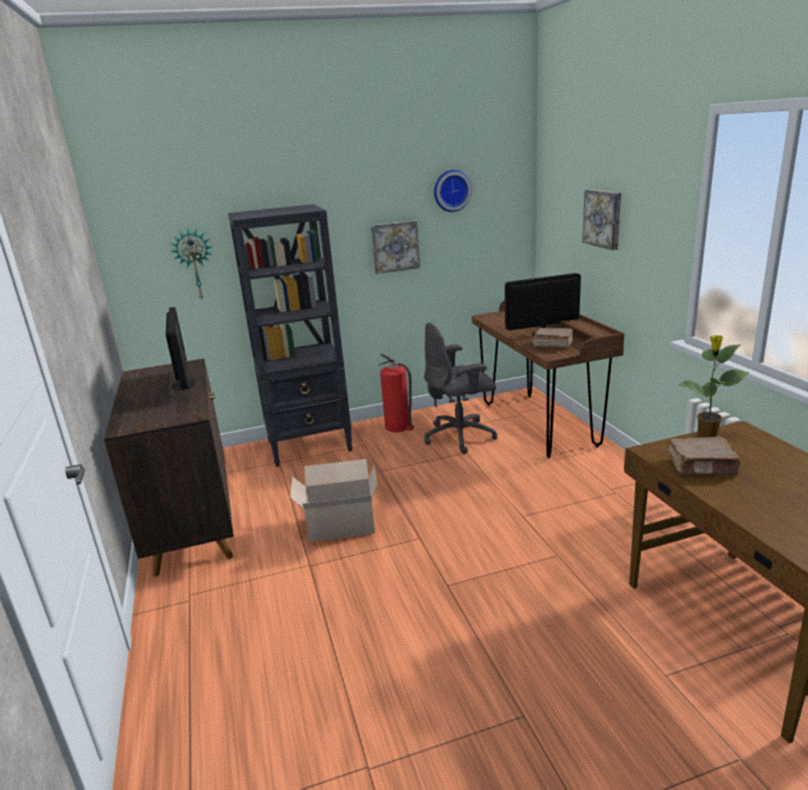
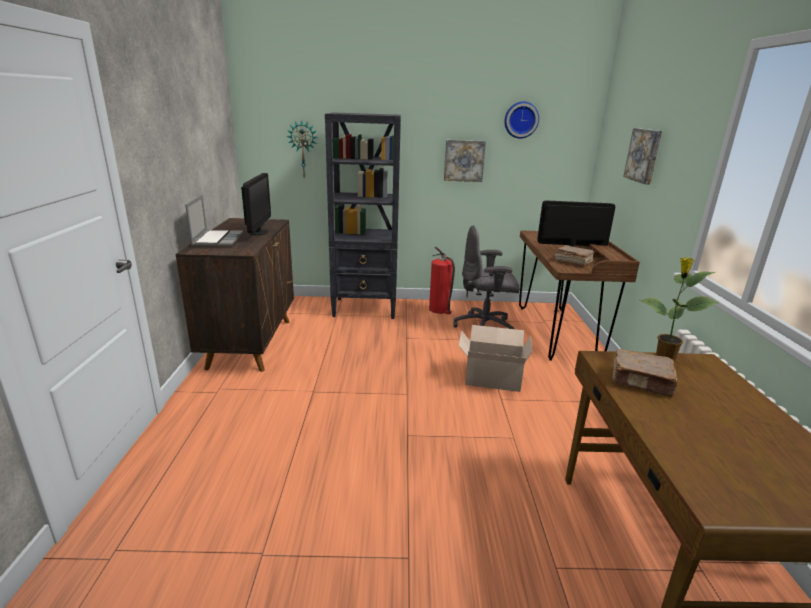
camera: 15 degrees right, 0 degrees up
cardboard box [290,459,377,542] -> cardboard box moved to [459,325,533,392]
none -> laptop [185,195,243,247]

